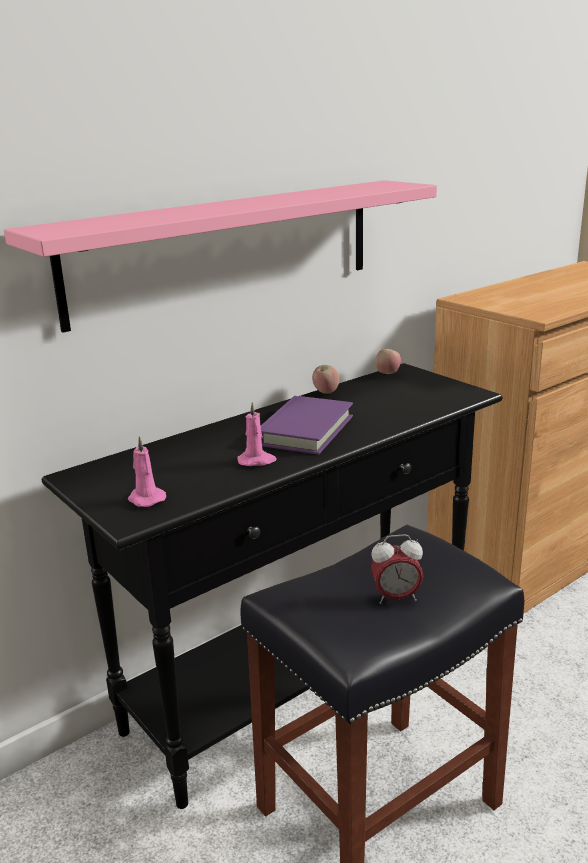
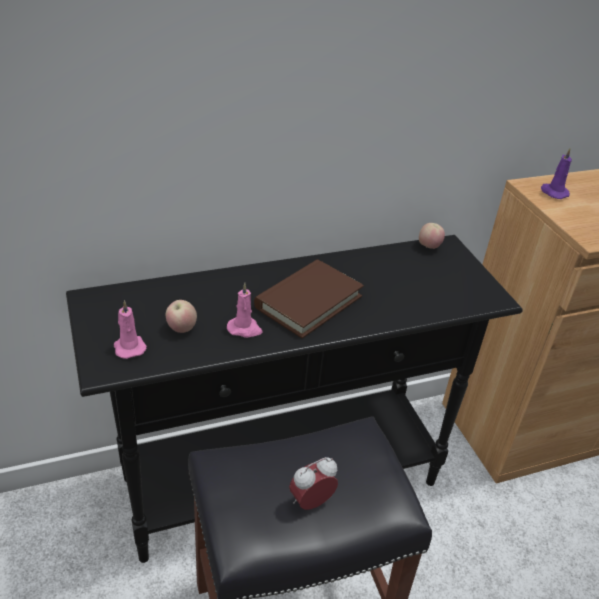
camera: 15 degrees right, 15 degrees up
pink shelf [4,180,437,333] -> none
purple book [261,396,353,455] -> brown book [254,259,364,338]
apple [312,365,339,394] -> apple moved to [166,300,197,333]
alarm clock [371,534,424,604] -> alarm clock turned 135 degrees clockwise [289,457,338,510]
none -> purple candle [541,148,572,199]

